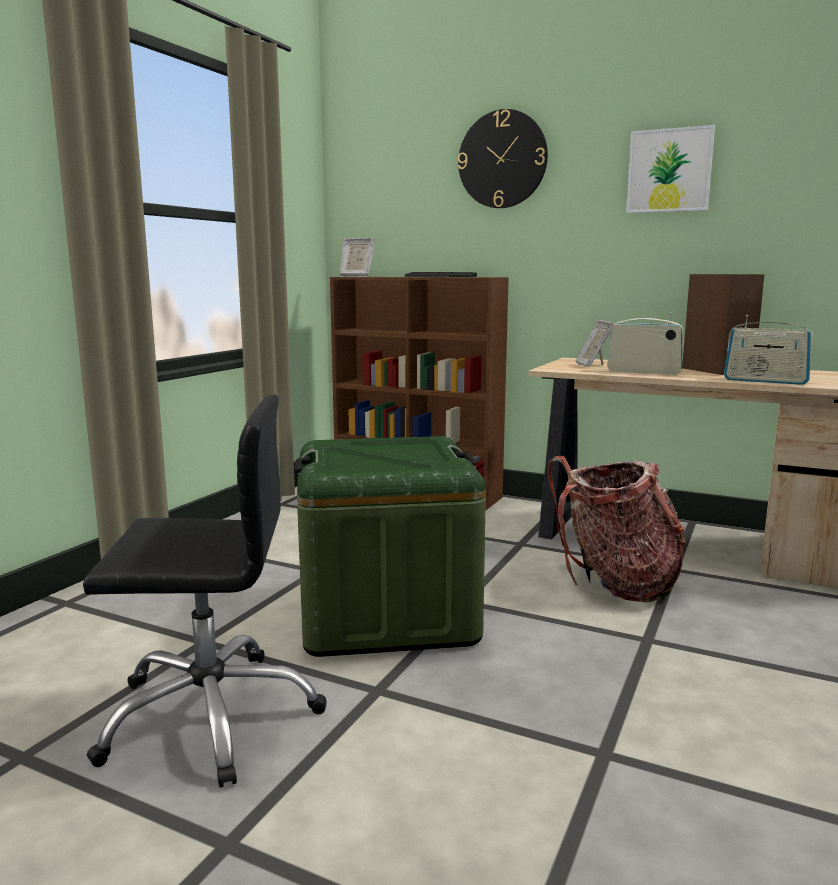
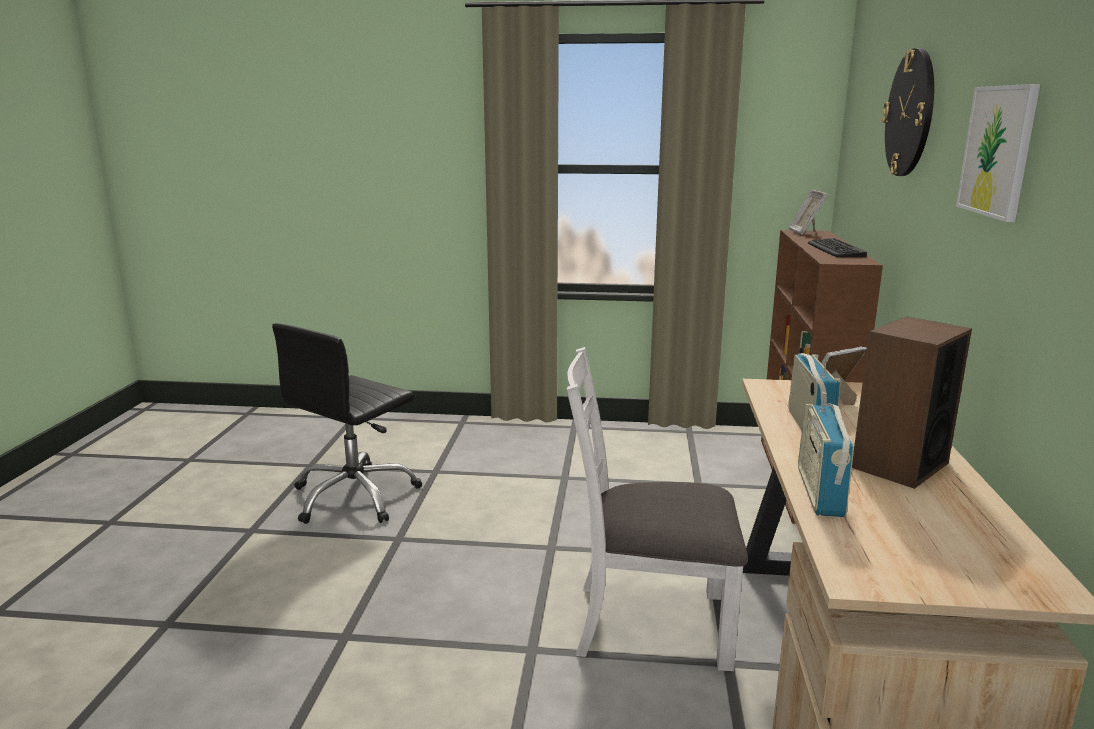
camera: 70 degrees right, 5 degrees up
black office chair [83,394,327,788] -> black office chair turned 60 degrees clockwise [272,323,422,524]
green storage box [295,436,486,657] -> none
backpack [548,456,686,602] -> white chair [567,347,748,671]

